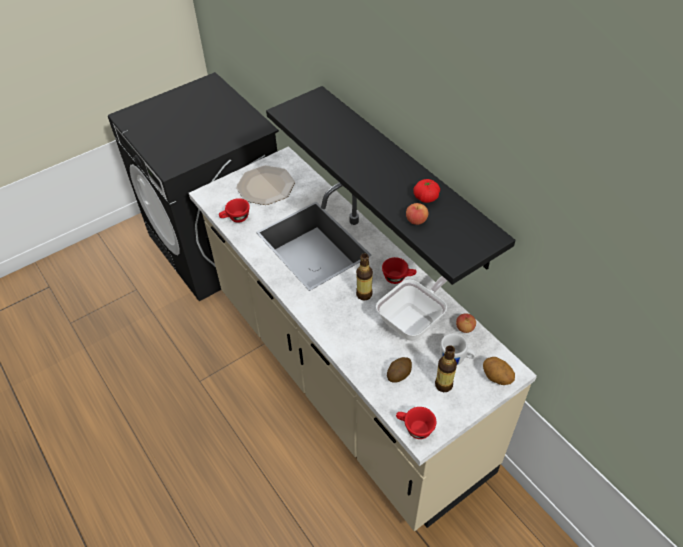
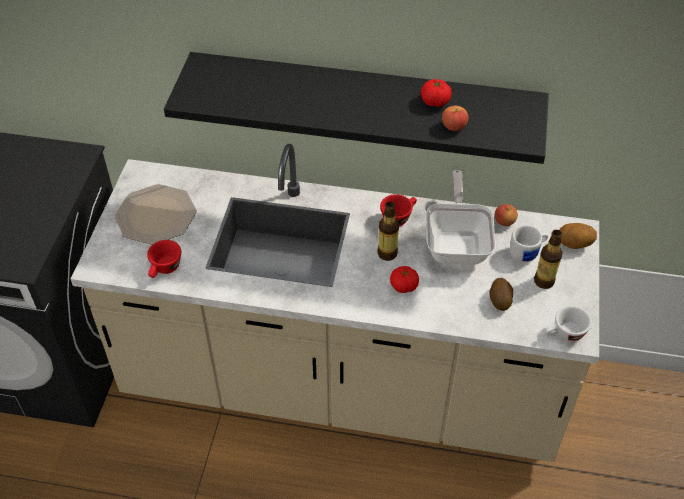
camera: 45 degrees left, 0 degrees up
red cup [396,407,436,439] -> white cup [545,306,592,342]
none -> tomato [390,266,419,293]

